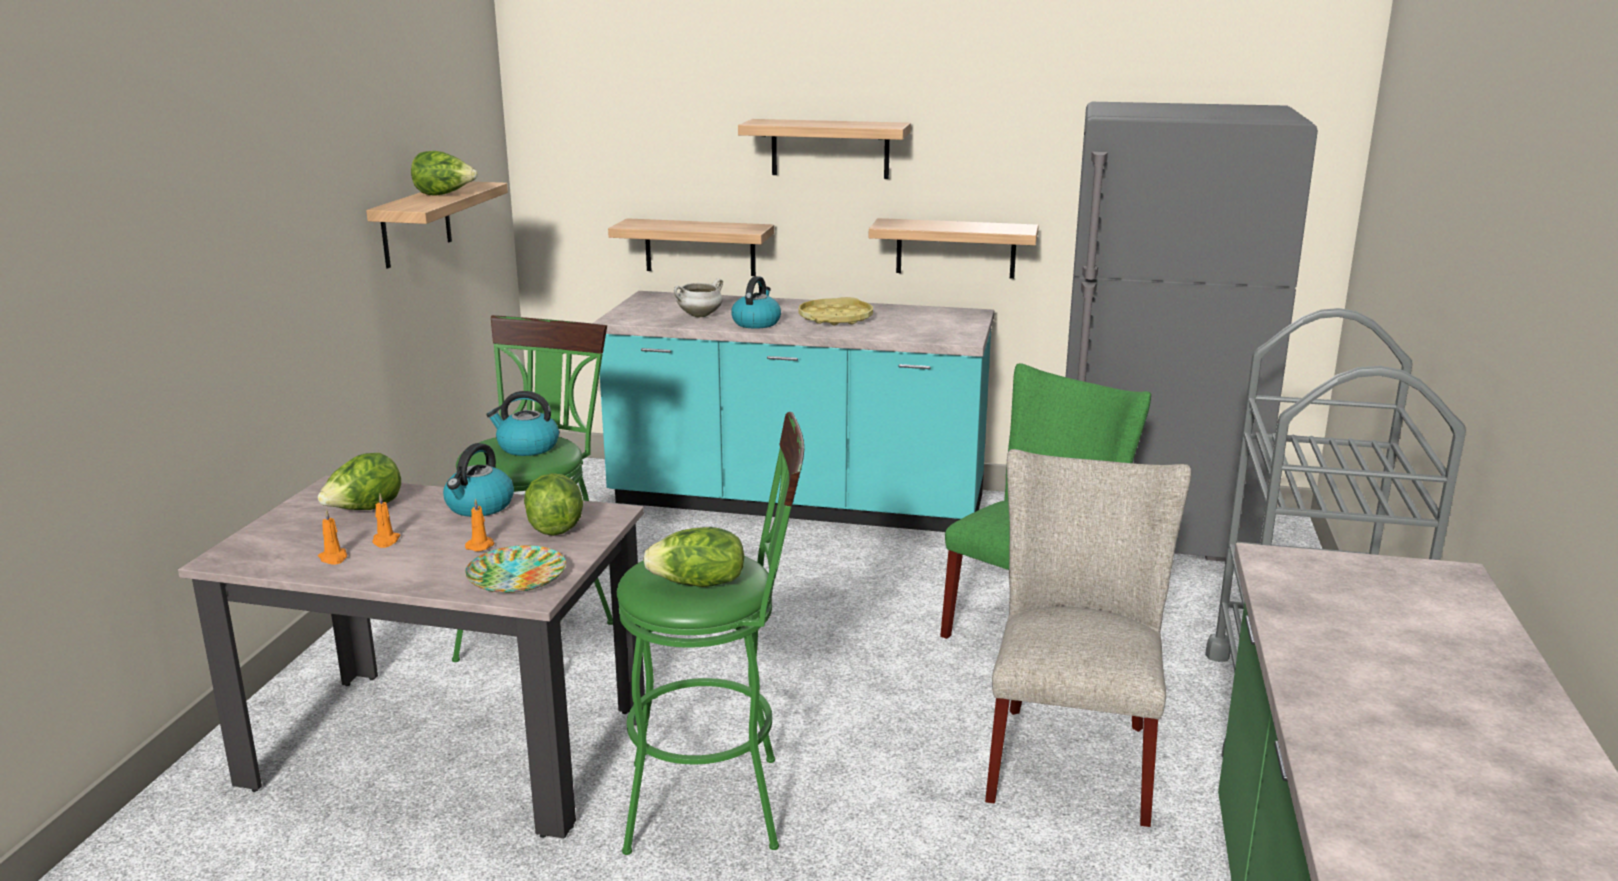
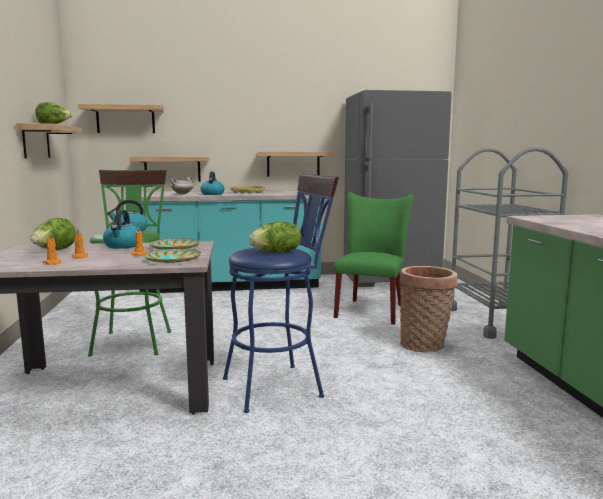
camera: 20 degrees left, 10 degrees down
lettuce [524,473,583,536] -> plate [149,238,200,250]
green stool [617,412,804,855] -> blue stool [223,173,339,413]
shelf [738,119,911,179] -> shelf moved to [78,104,164,133]
beige chair [985,449,1191,827] -> basket [399,266,457,352]

